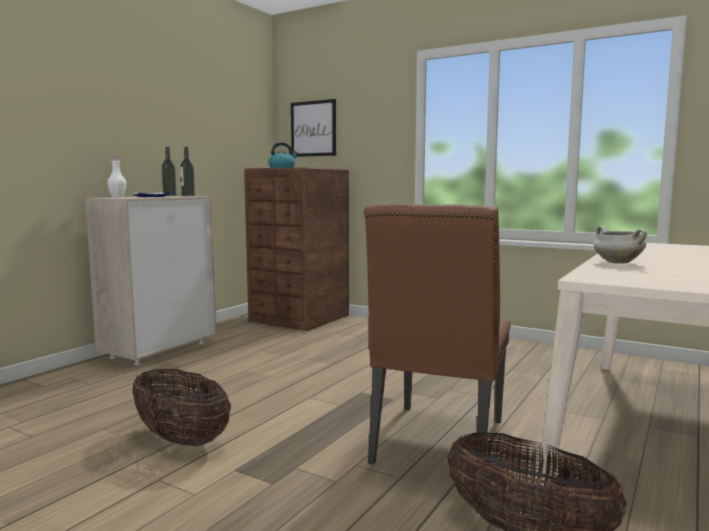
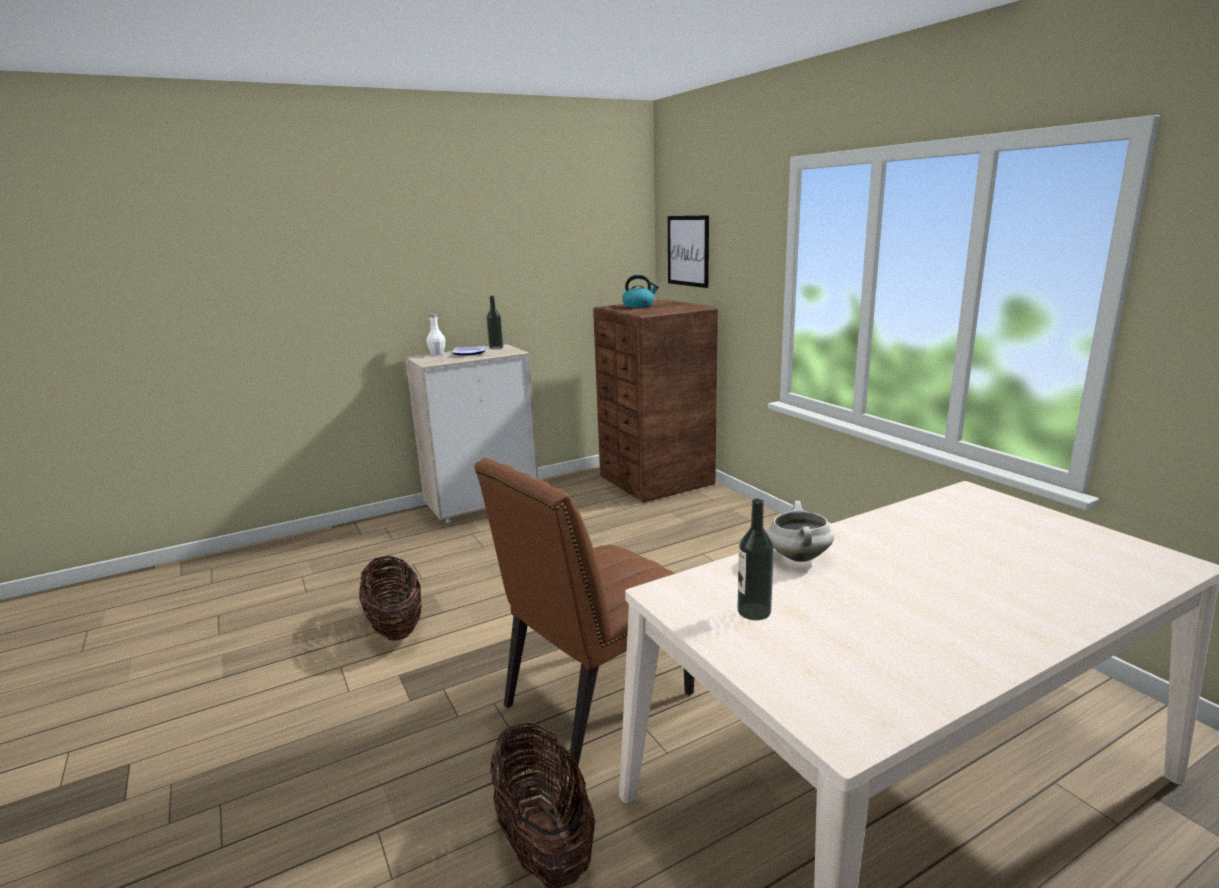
camera: 30 degrees right, 10 degrees up
bottle [180,146,195,196] -> bottle moved to [738,499,774,620]

